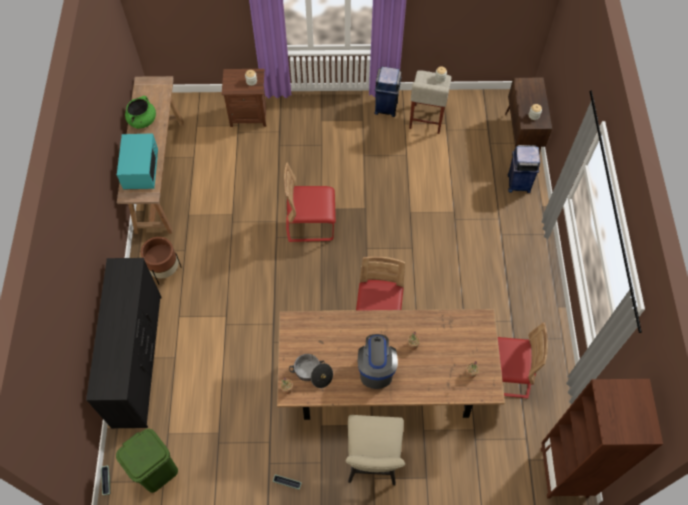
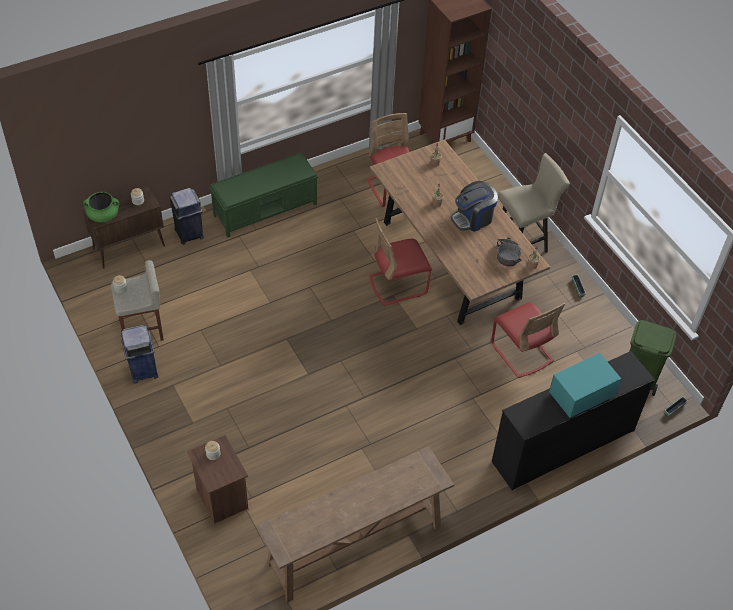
camera: 120 degrees left, 10 degrees down
turquoise microwave [117,133,158,189] -> turquoise microwave moved to [549,353,622,418]
green cooking pot [125,96,156,129] -> green cooking pot moved to [83,192,119,222]
brown planter [141,237,182,285] -> none
red chair [284,163,336,242] -> red chair moved to [491,302,565,378]
none -> green bench [209,152,318,238]

